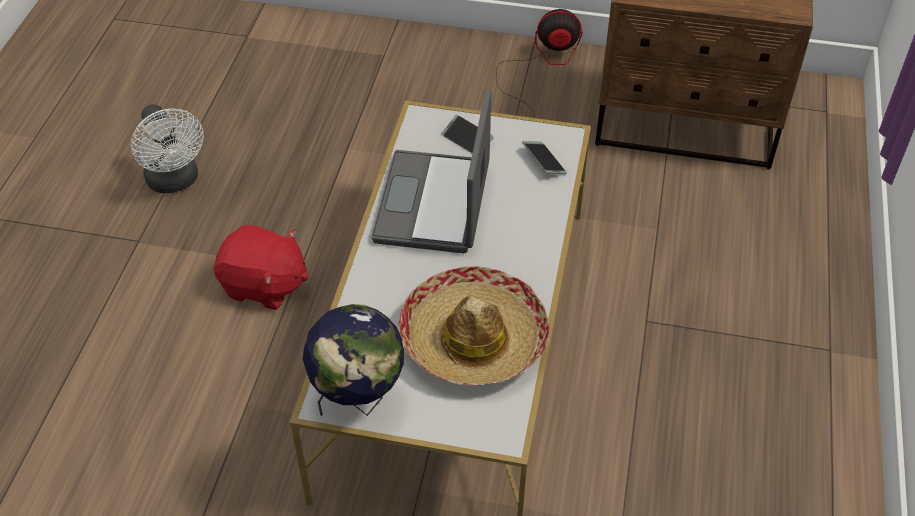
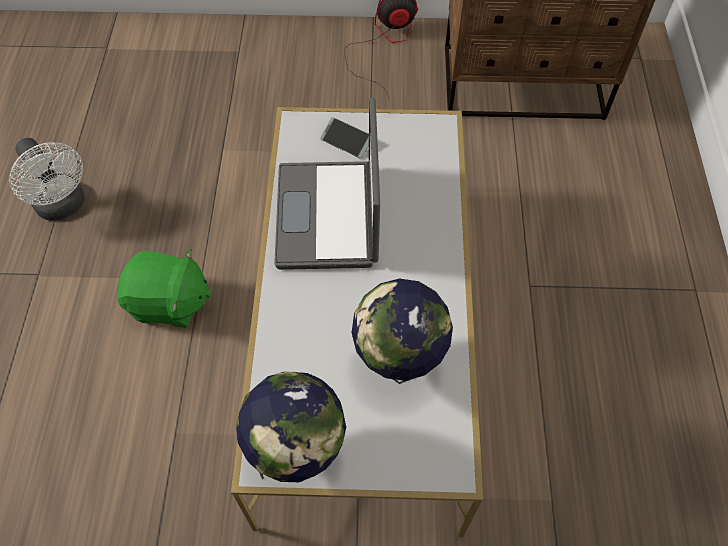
camera: 10 degrees left, 10 degrees up
red plush toy [214,225,309,310] -> green plush toy [118,249,212,328]
hat [398,266,550,386] -> globe [351,278,453,384]
phone [522,141,567,174] -> none

